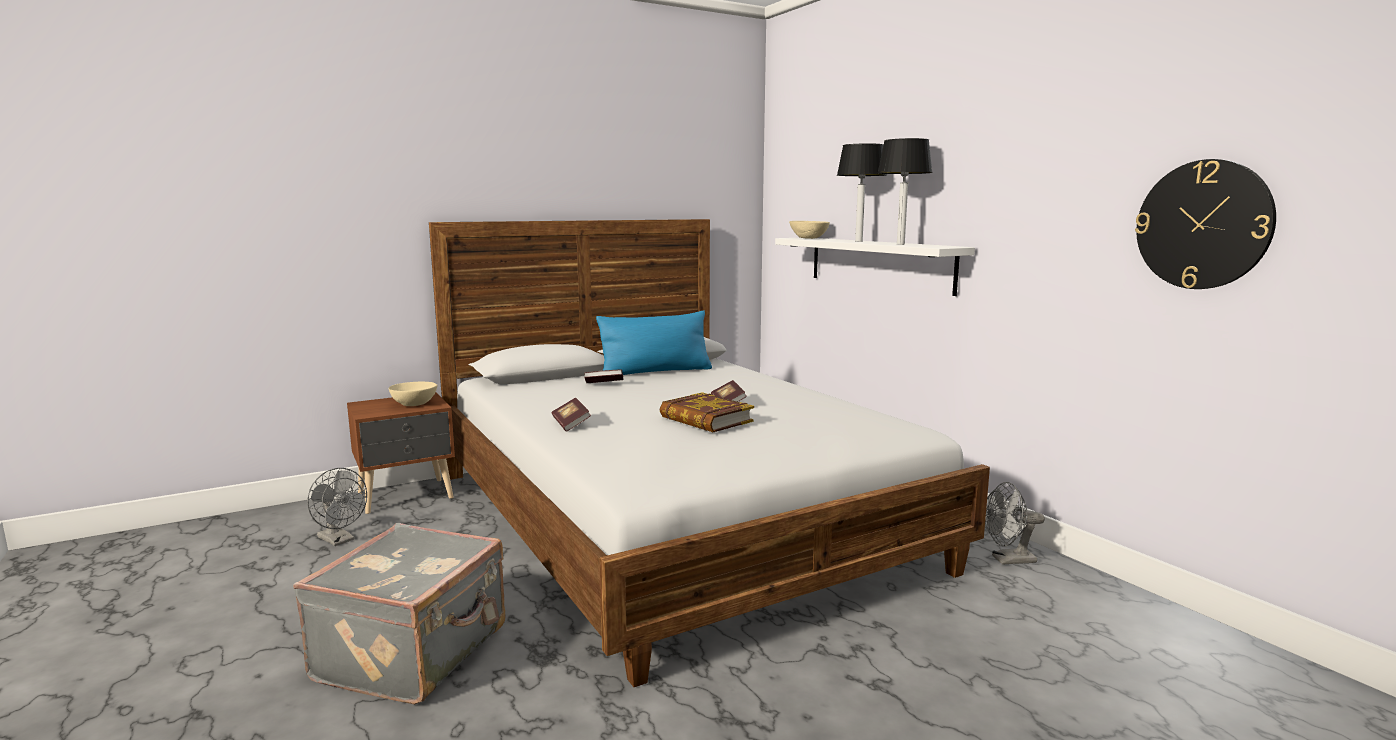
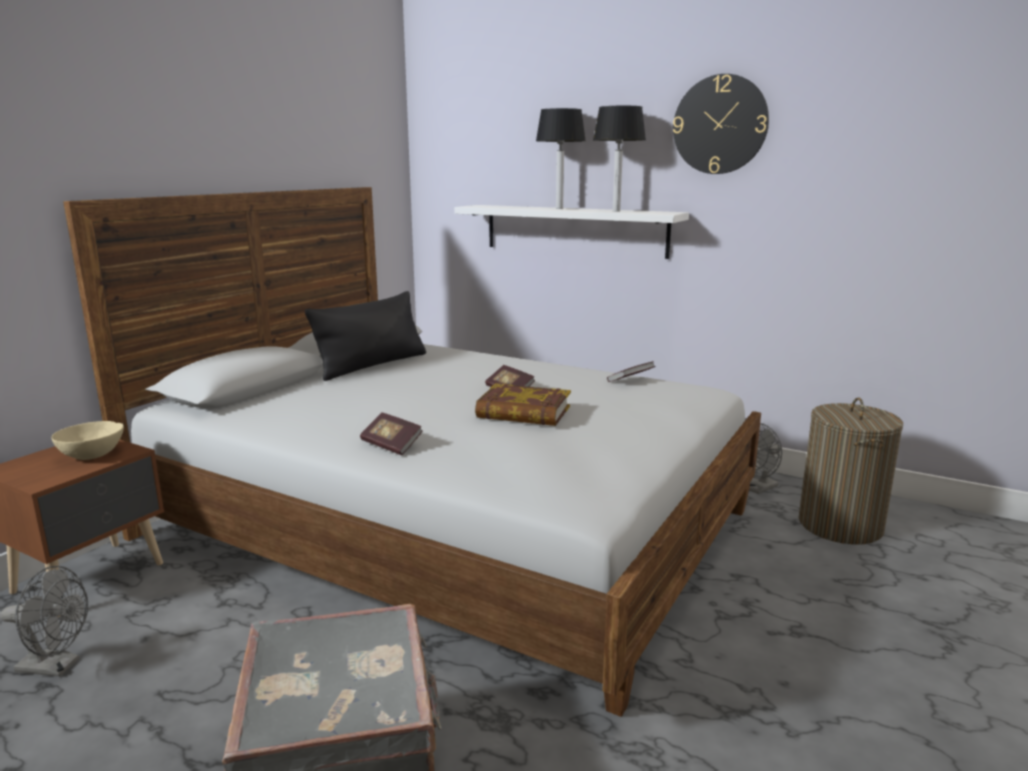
camera: 30 degrees left, 5 degrees up
book [584,369,624,383] -> book moved to [607,361,655,382]
blue pillow [596,311,712,375] -> black pillow [305,291,426,381]
beige bowl [789,221,830,239] -> none
wall clock [1135,159,1276,289] -> wall clock moved to [673,74,769,174]
none -> laundry basket [799,398,903,545]

